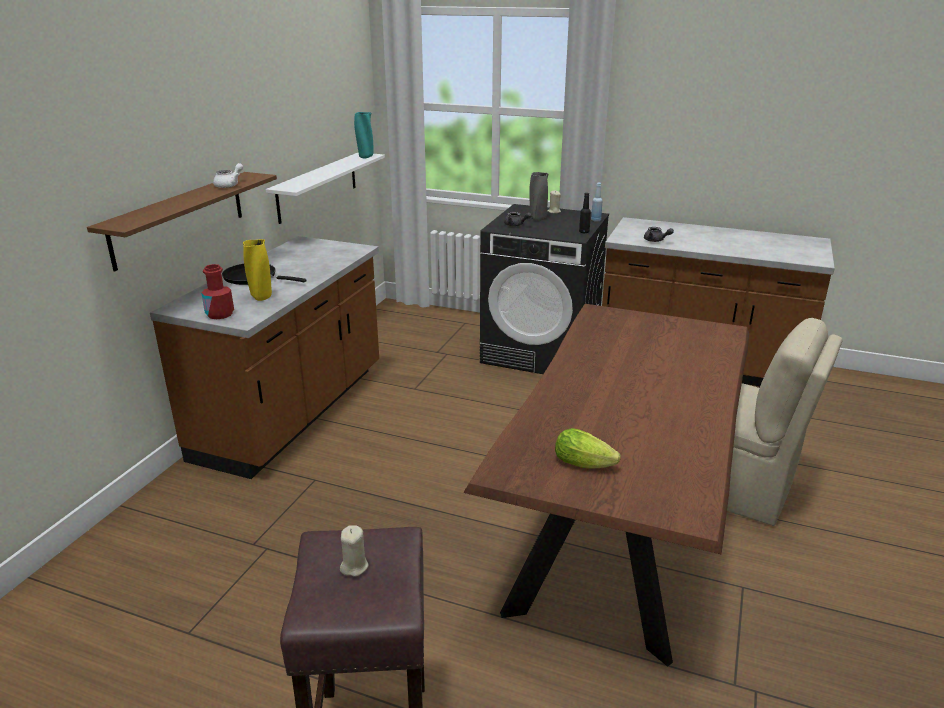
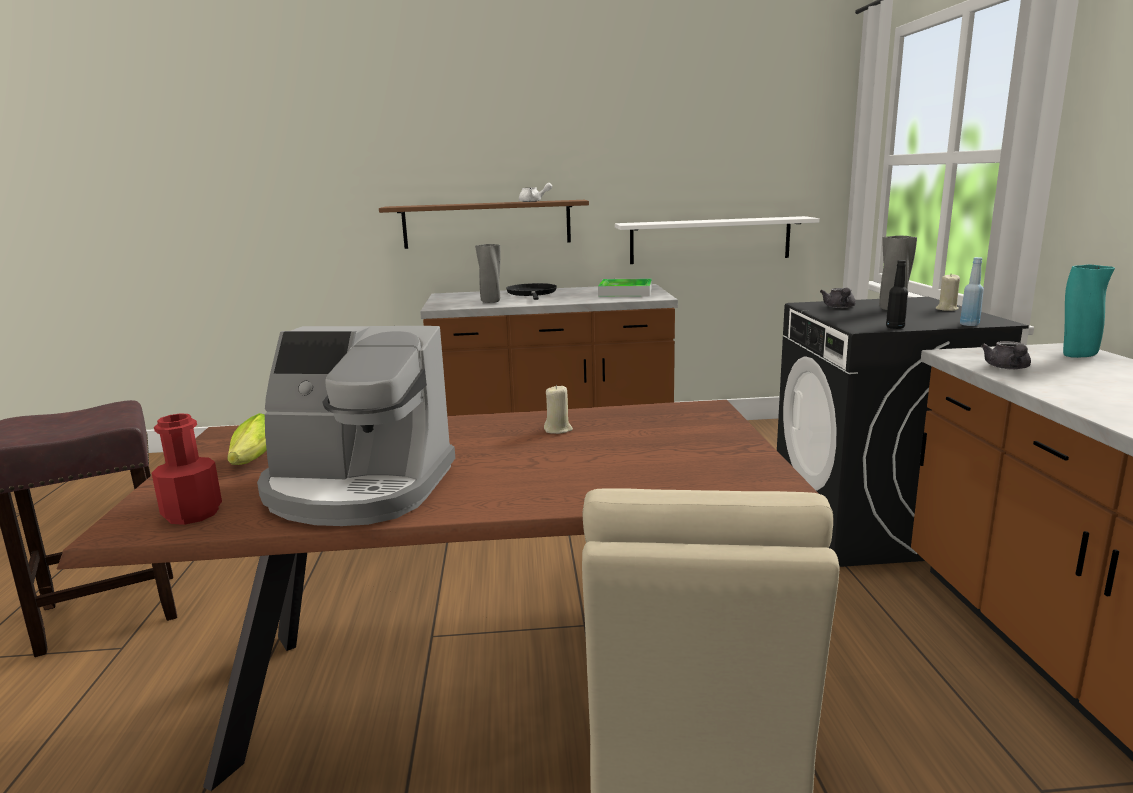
camera: 65 degrees right, 10 degrees down
red bottle [201,264,234,319] -> red bottle moved to [152,414,222,525]
yellow vase [243,239,272,301] -> grey vase [475,244,501,303]
beige candle [340,525,369,577] -> beige candle moved to [544,385,573,434]
turquoise vase [354,112,373,158] -> turquoise vase moved to [1063,265,1115,358]
none -> coffee machine [257,326,455,526]
none -> tray [598,278,652,296]

